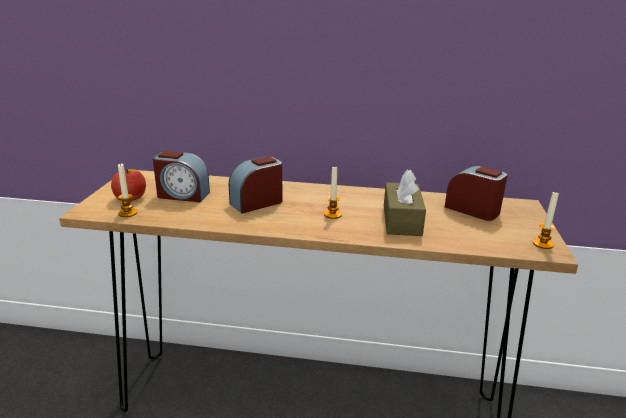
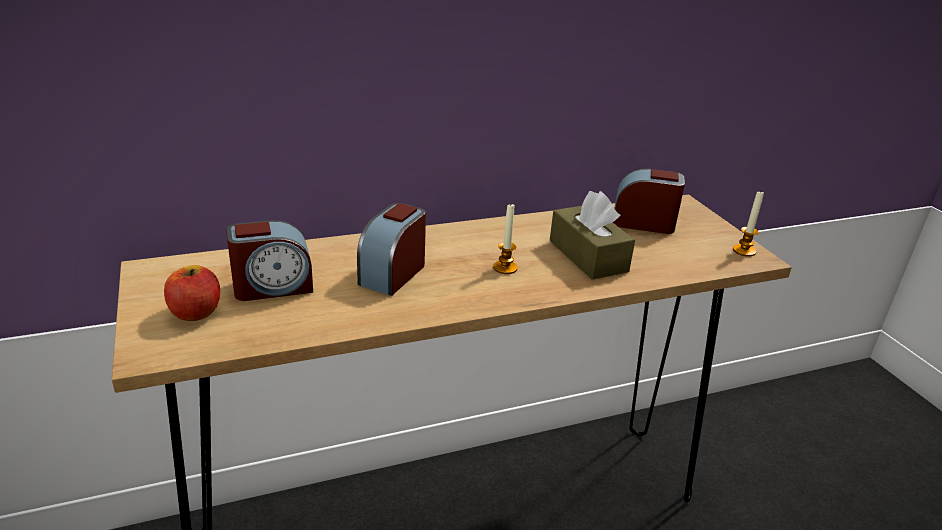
camera: 30 degrees left, 5 degrees up
candle [118,163,137,217] -> none

